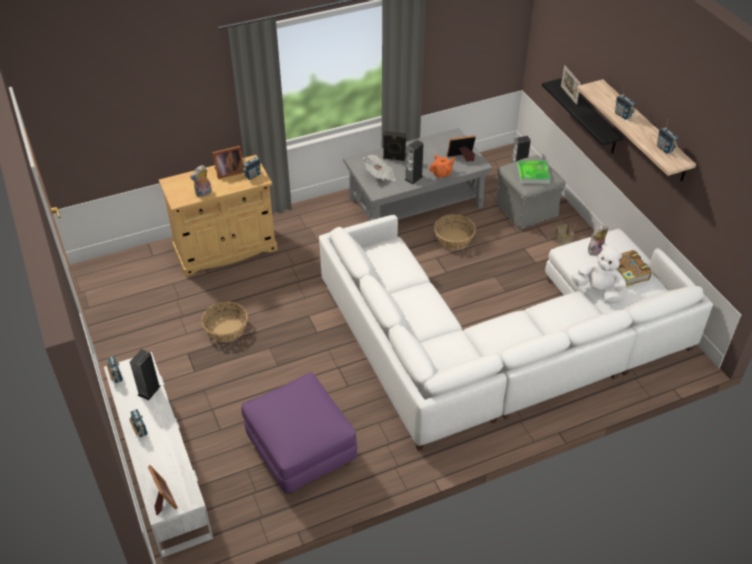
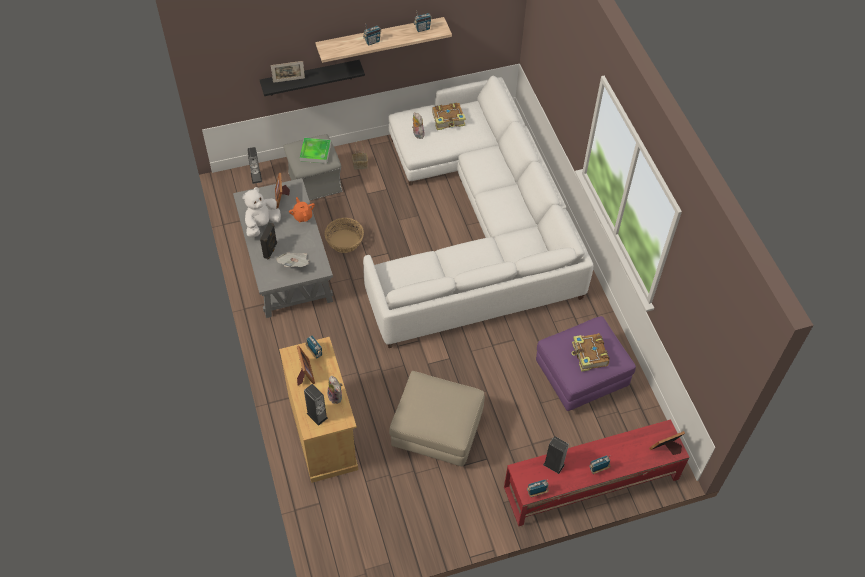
camera: 85 degrees left, 10 degrees up
white tv stand [104,352,213,558] -> red tv stand [504,419,689,526]
basket [201,302,248,342] -> beige ottoman [389,371,485,466]
speaker [405,140,424,184] -> speaker moved to [304,384,328,426]
white plush toy [571,243,626,304] -> white plush toy moved to [242,187,281,238]
none -> book [571,333,609,372]

